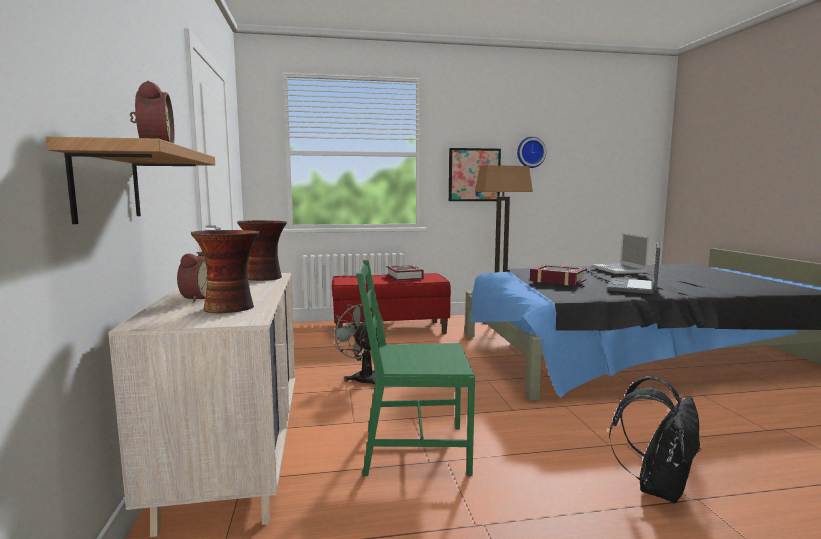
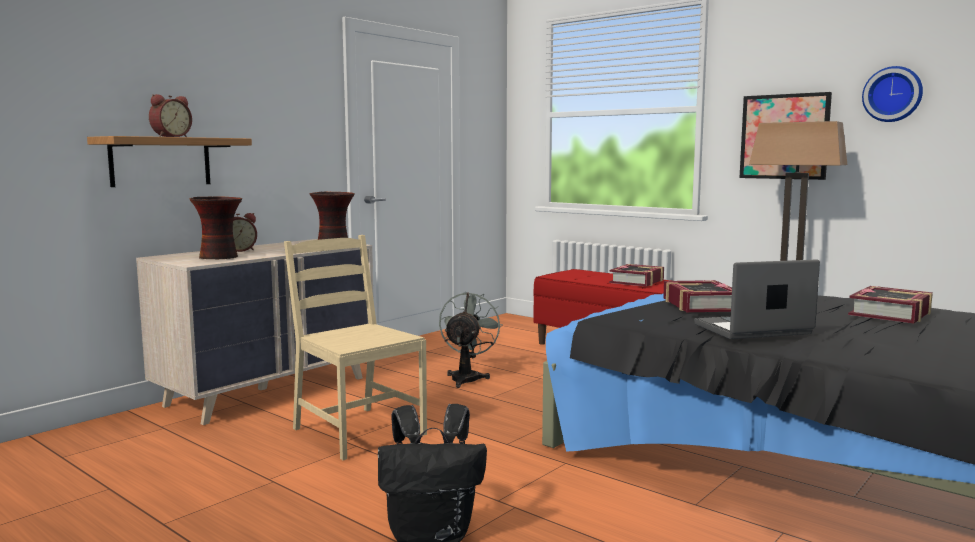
camera: 50 degrees right, 0 degrees up
green chair [356,260,475,476] -> beige chair [284,235,427,460]
laptop [592,233,649,274] -> book [848,286,933,324]

